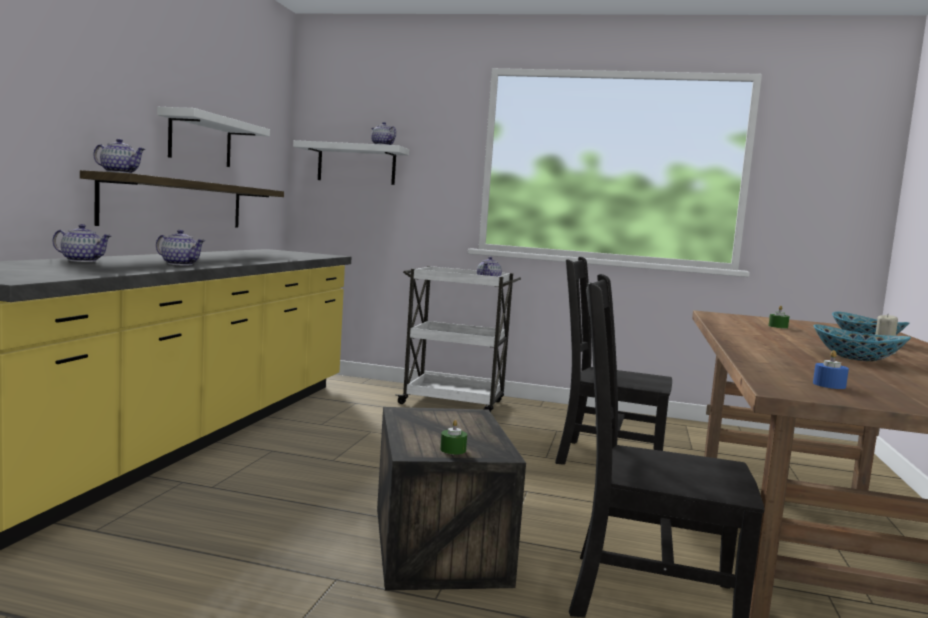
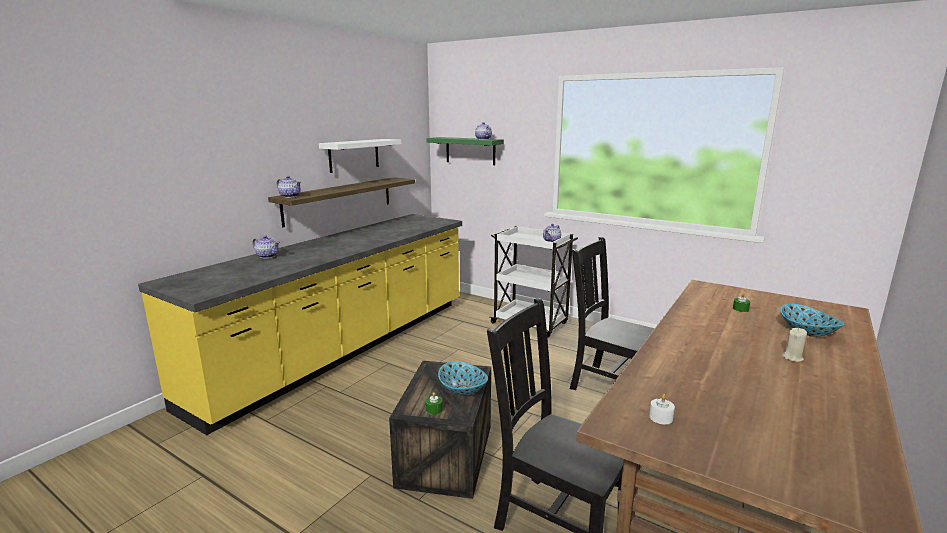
camera: 20 degrees right, 10 degrees up
teapot [156,230,205,265] -> none
white shelf [293,140,409,185] -> green shelf [426,137,504,165]
bowl [813,324,911,362] -> bowl moved to [438,361,488,395]
blue candle [813,350,849,389] -> white candle [649,394,675,424]

